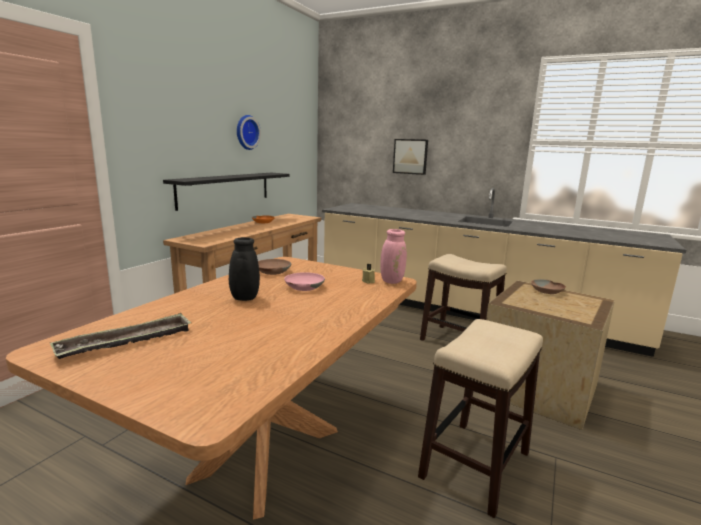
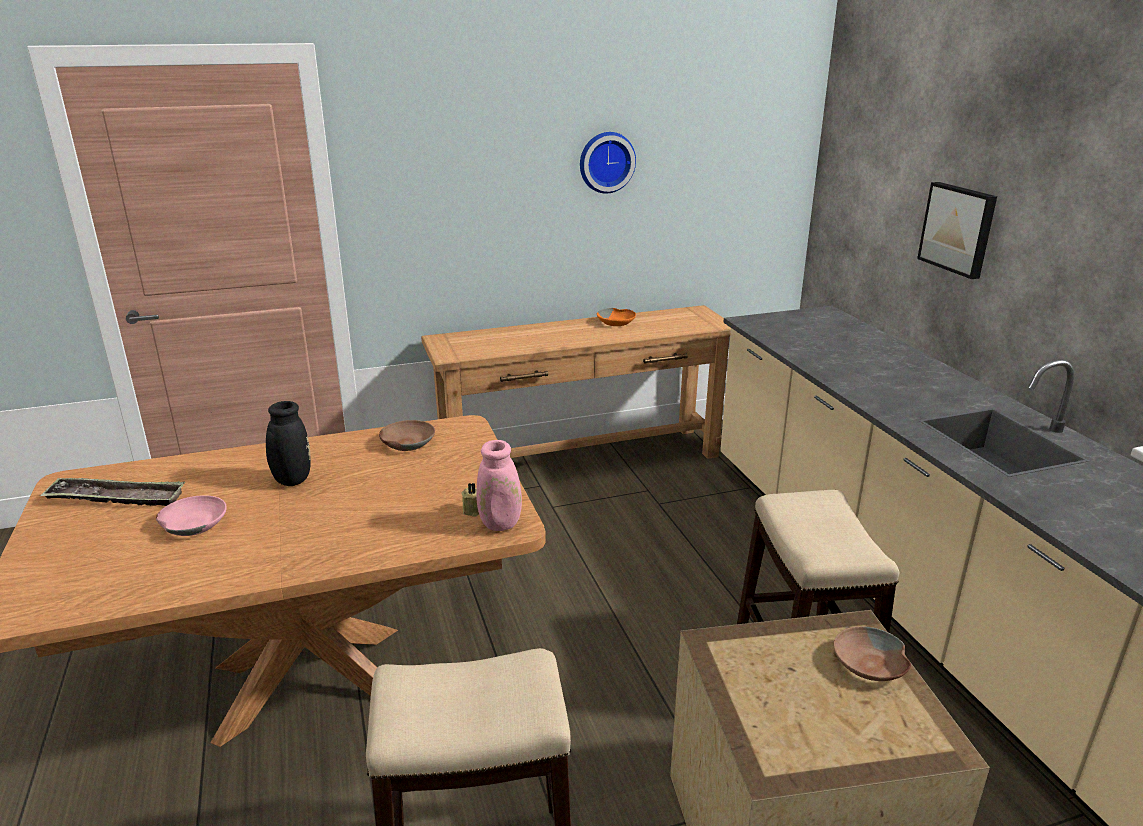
camera: 45 degrees right, 10 degrees up
black shelf [163,173,289,211] -> none
pink bowl [284,272,325,291] -> pink bowl moved to [156,495,227,536]

